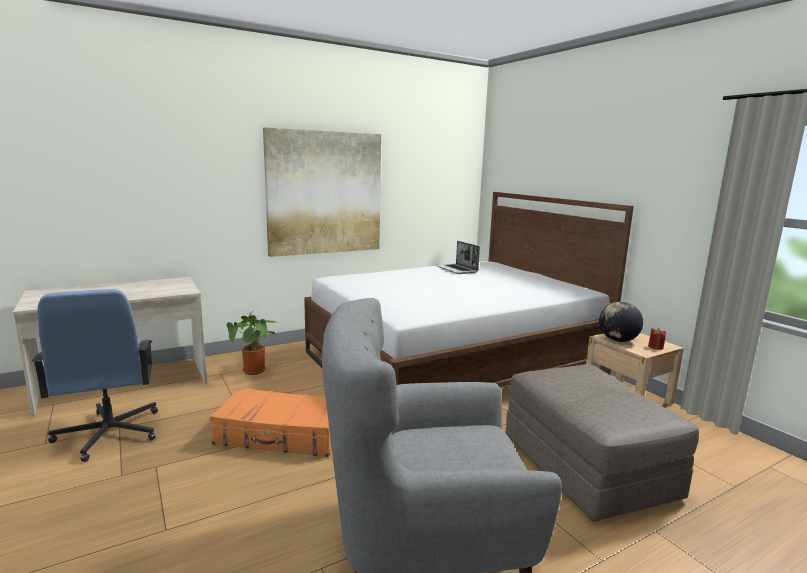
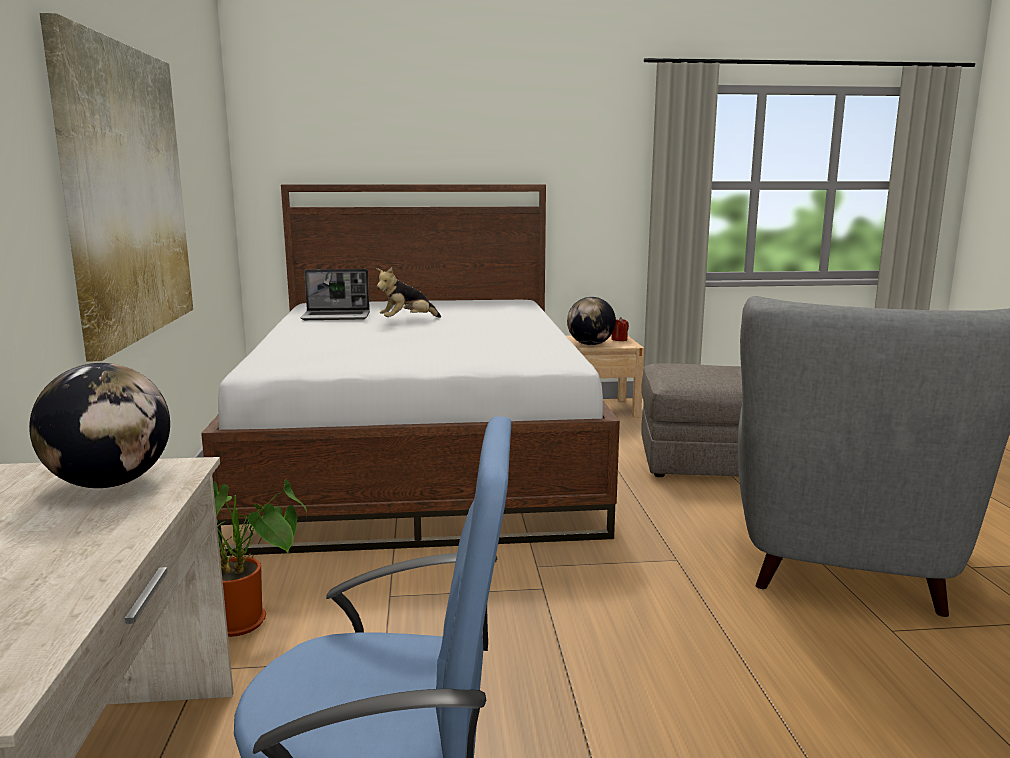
camera: 65 degrees left, 0 degrees up
orange suitcase [210,388,332,457] -> none
none -> globe [29,363,170,488]
none -> plush toy [376,267,441,318]

